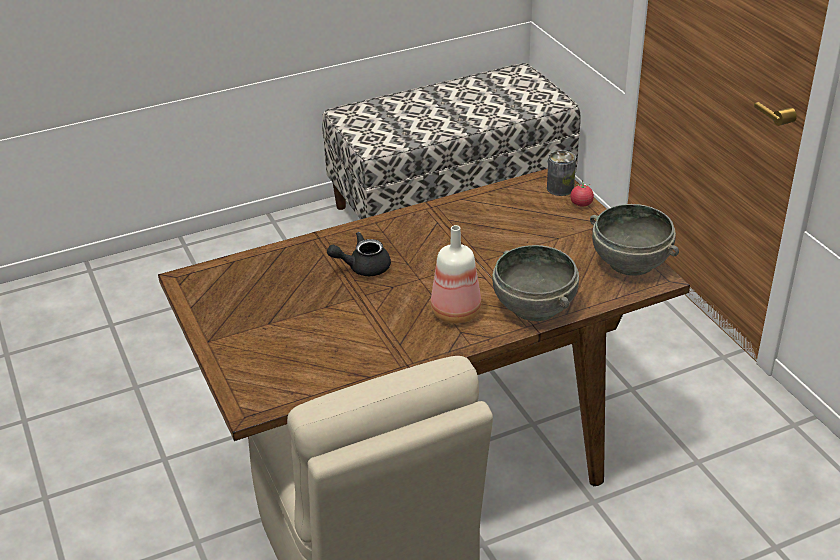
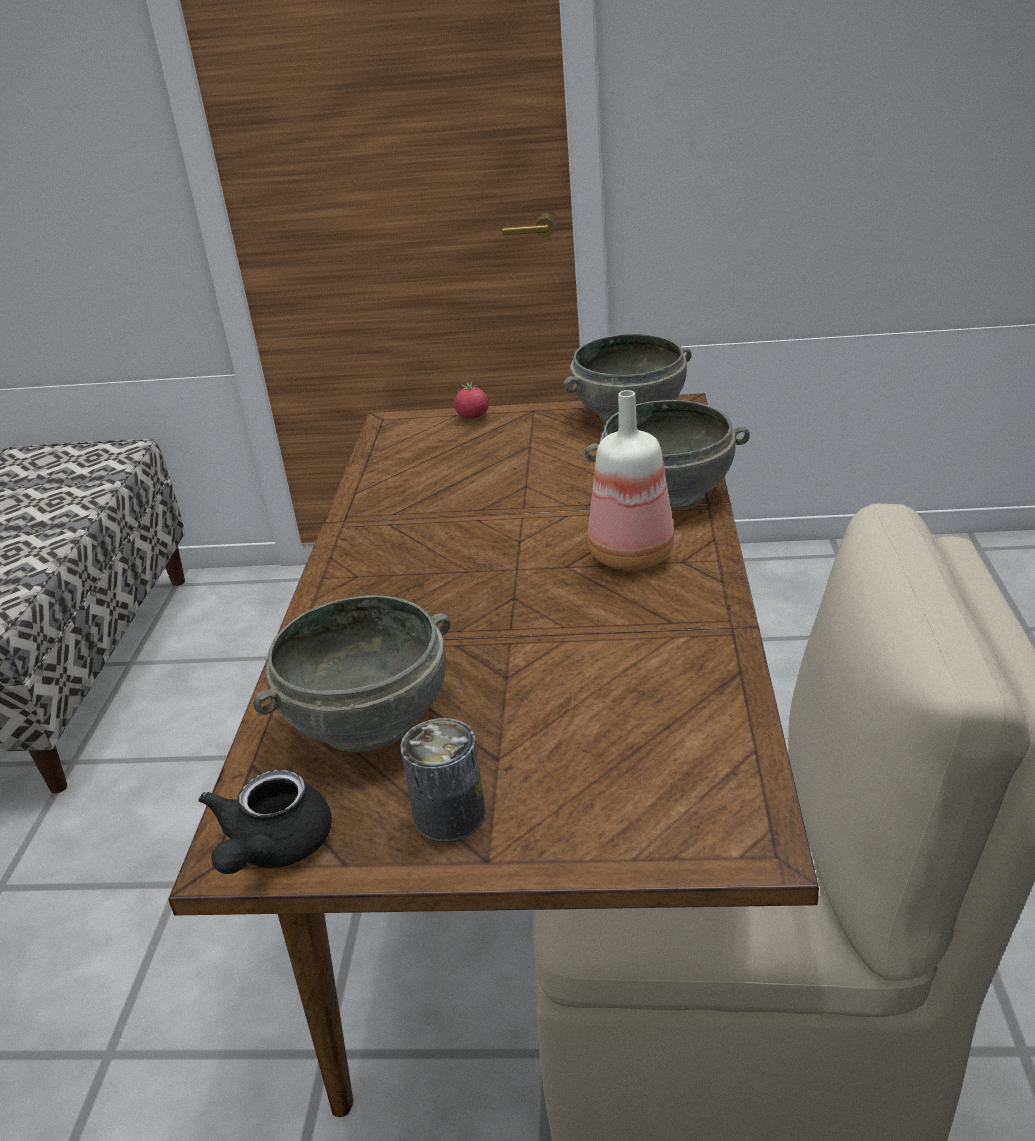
camera: 60 degrees left, 5 degrees down
black teapot [327,232,391,276] -> black teapot moved to [198,769,332,874]
can [547,150,576,196] -> can moved to [400,718,486,842]
none -> grey bowl [254,595,451,752]

